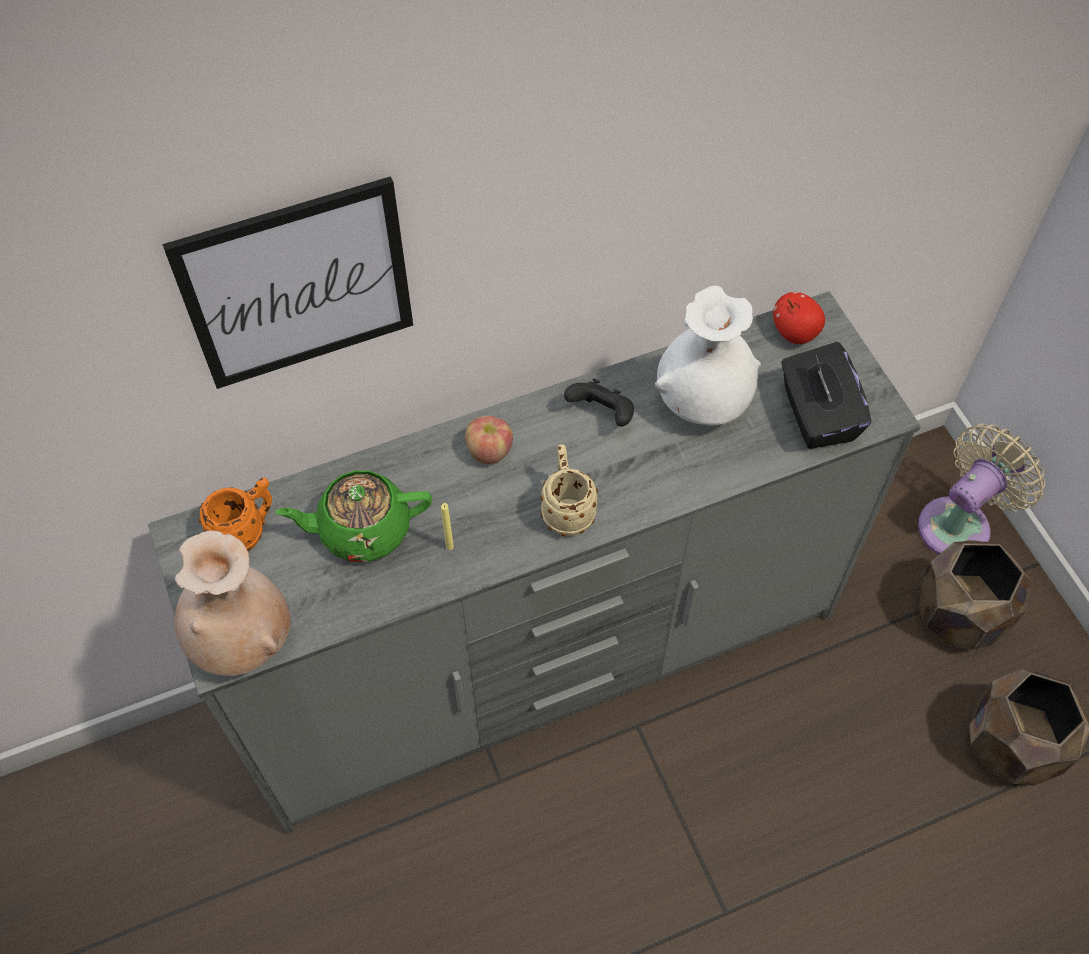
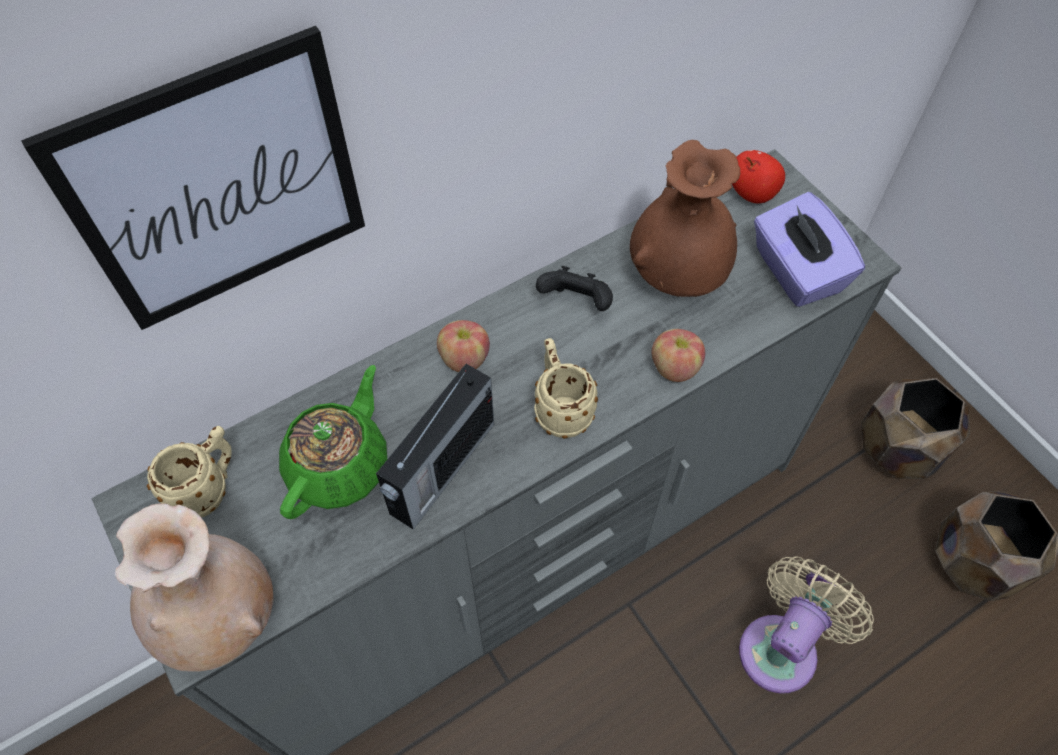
camera: 10 degrees left, 0 degrees up
orange mug [198,478,272,551] -> beige mug [147,426,232,518]
green teapot [275,470,432,562] -> green teapot turned 135 degrees clockwise [279,365,387,519]
yellow candle [441,503,454,550] -> radio [376,364,494,530]
white vase [655,286,761,426] -> brown vase [630,140,740,297]
black tissue box [781,342,871,449] -> purple tissue box [754,192,865,307]
beige fan [918,424,1045,555] -> beige fan moved to [739,556,874,694]
none -> apple [652,329,705,382]

